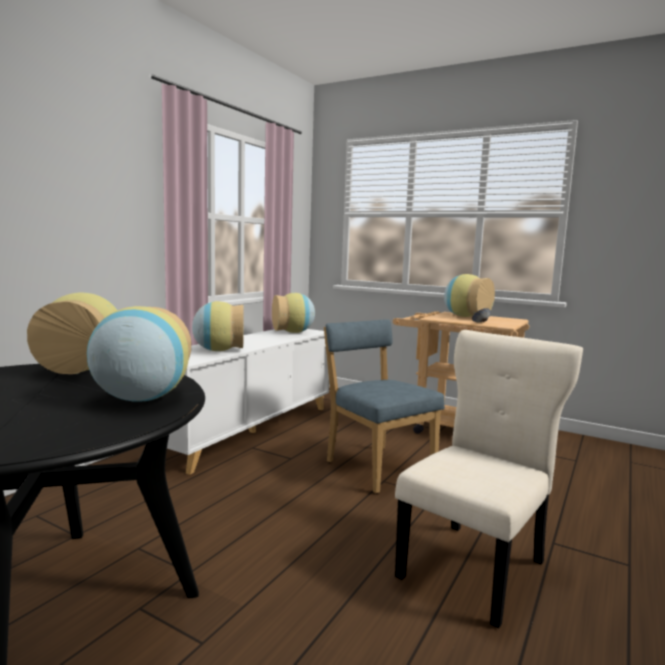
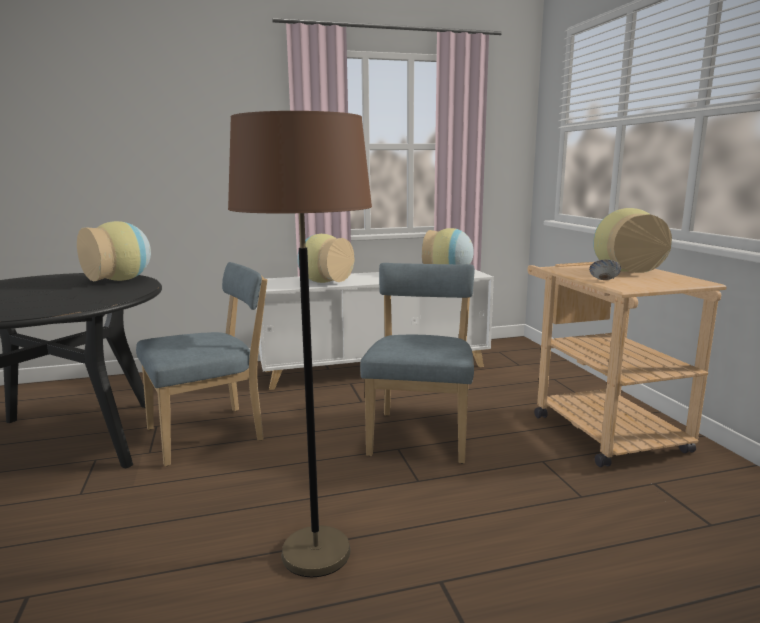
camera: 45 degrees right, 5 degrees up
vase [87,306,191,402] -> none
beige chair [395,330,583,629] -> brown floor lamp [228,111,372,577]
none -> blue chair [136,262,267,466]

